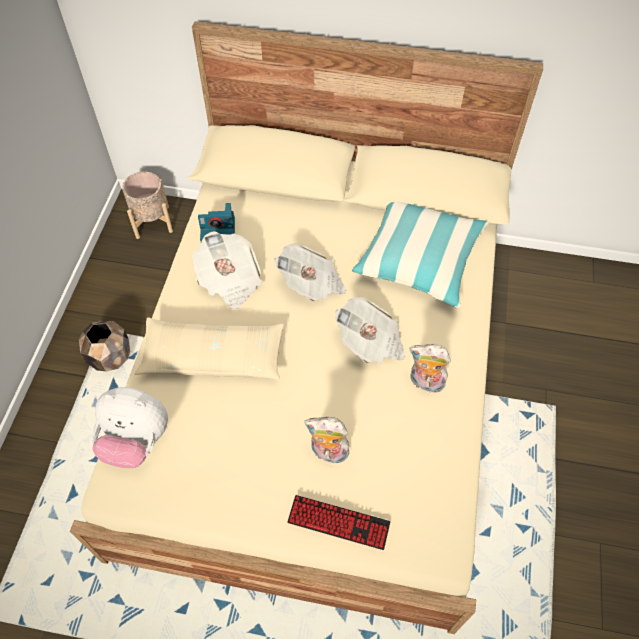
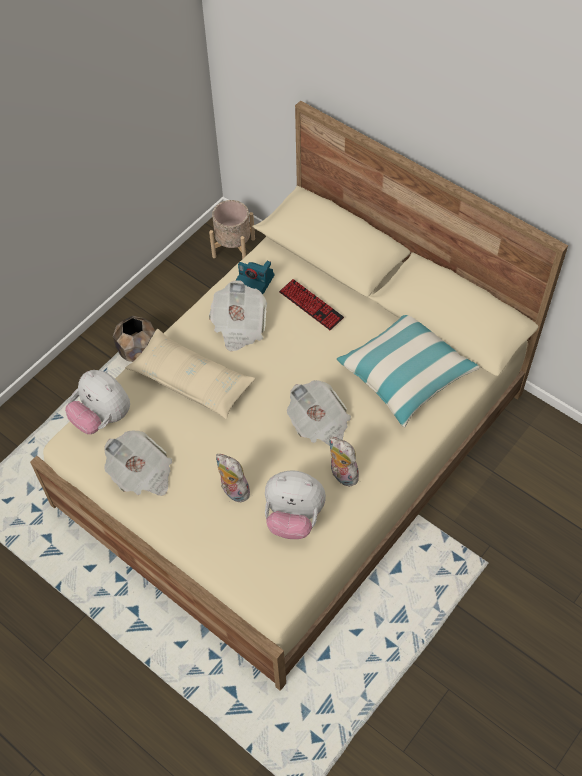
camera: 30 degrees right, 0 degrees up
newspaper [274,243,347,301] -> newspaper moved to [104,430,172,496]
keyboard [287,495,390,550] -> keyboard moved to [279,279,344,330]
none -> plush toy [265,471,326,539]

